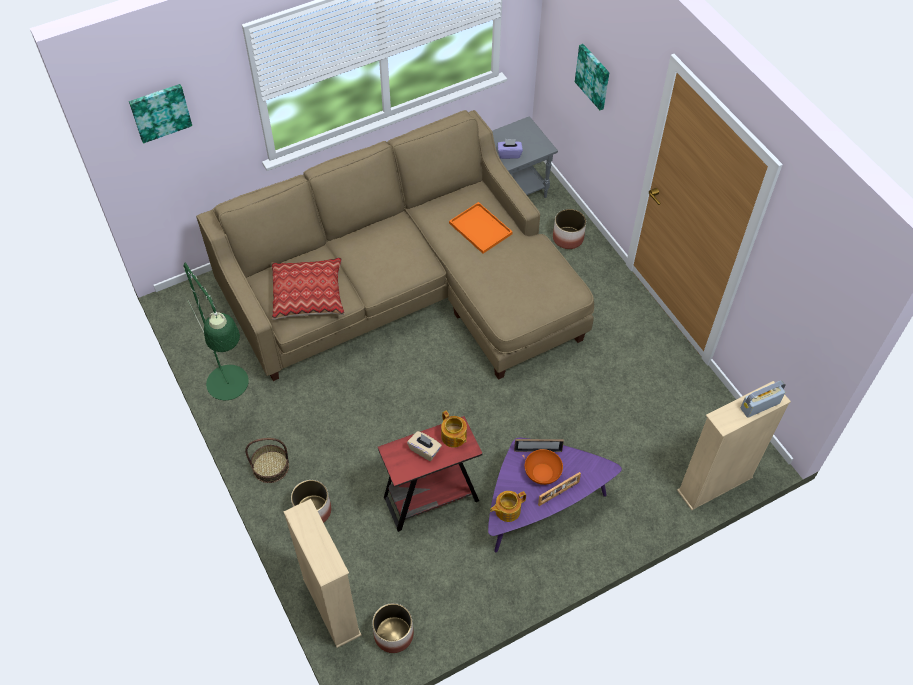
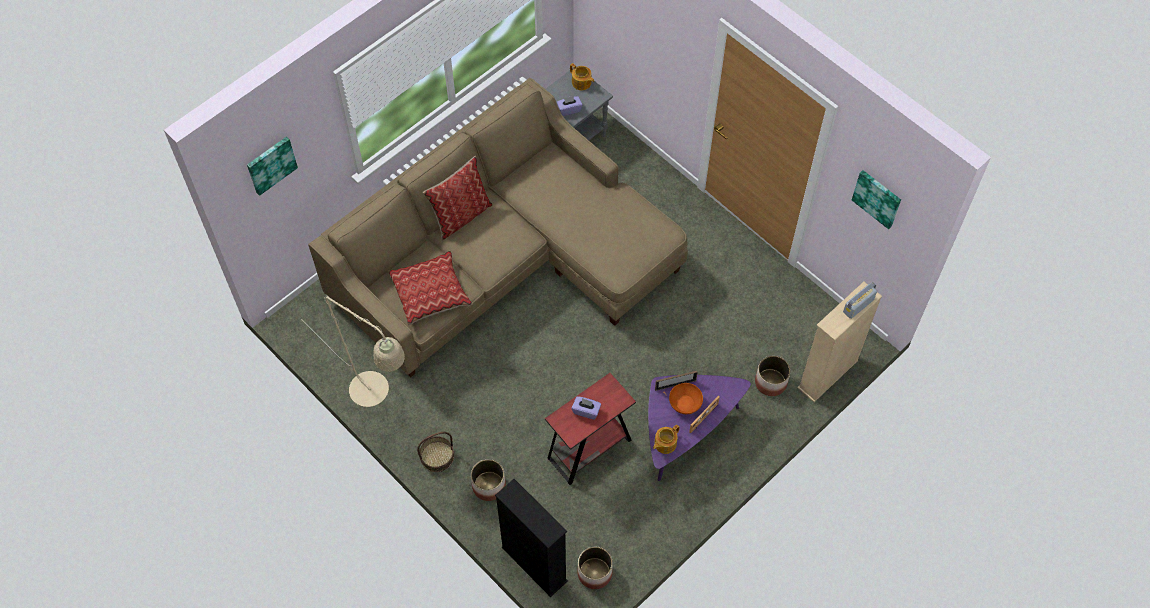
camera: 15 degrees left, 5 degrees up
green floor lamp [183,263,249,400] -> beige floor lamp [301,296,405,407]
beige bookcase [284,499,362,648] -> black bookcase [495,479,568,597]
beige tissue box [407,431,442,461] -> purple tissue box [571,396,601,420]
teapot [441,411,467,448] -> teapot moved to [570,63,594,90]
orange tray [449,202,513,254] -> none
planter [553,209,586,249] -> planter moved to [755,356,791,396]
picture [575,44,609,110] -> picture moved to [852,170,901,229]
none -> pillow [423,156,493,241]

